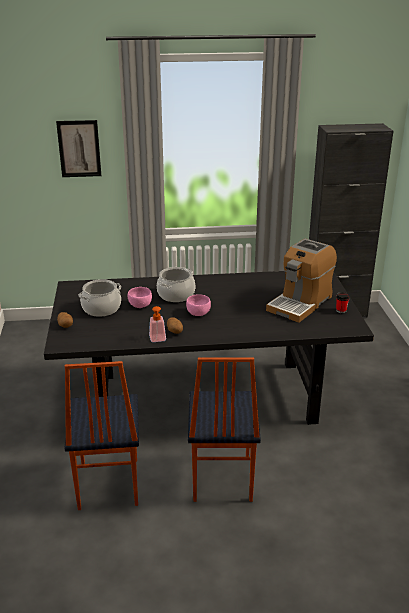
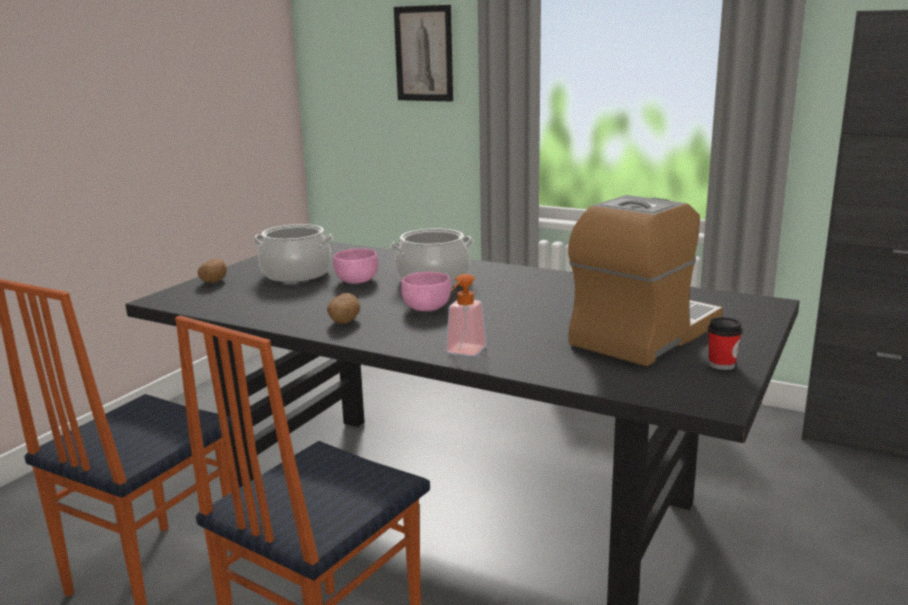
camera: 35 degrees right, 10 degrees down
soap dispenser [149,306,166,342] -> soap dispenser moved to [446,274,487,356]
coffee machine [266,239,337,323] -> coffee machine turned 150 degrees clockwise [568,195,723,367]

